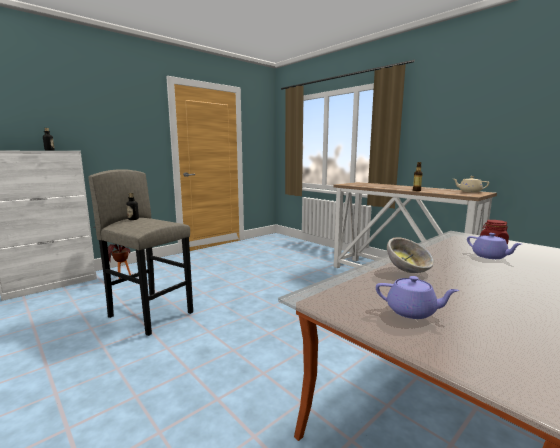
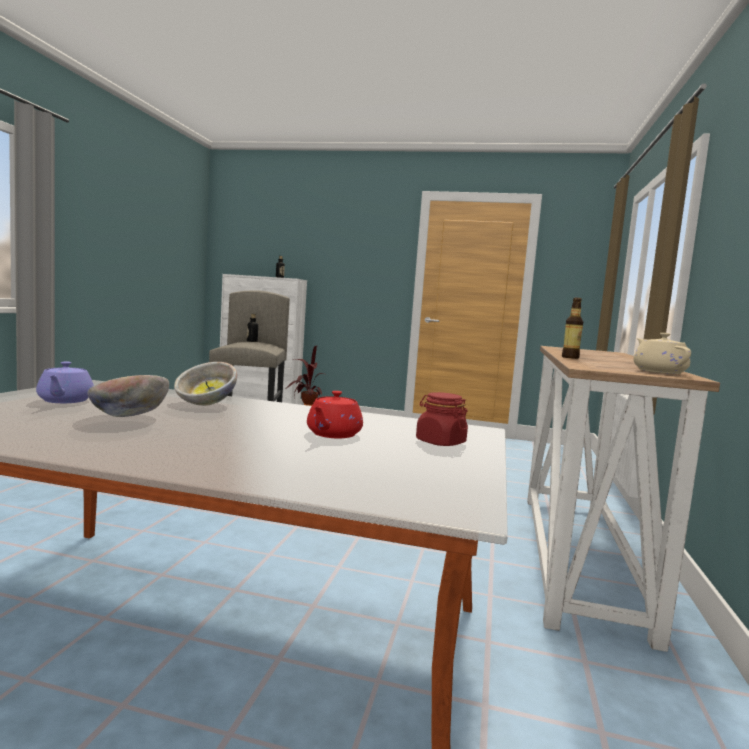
camera: 55 degrees right, 5 degrees down
purple teapot [467,233,521,259] -> red teapot [307,391,363,438]
none -> bowl [87,375,169,417]

